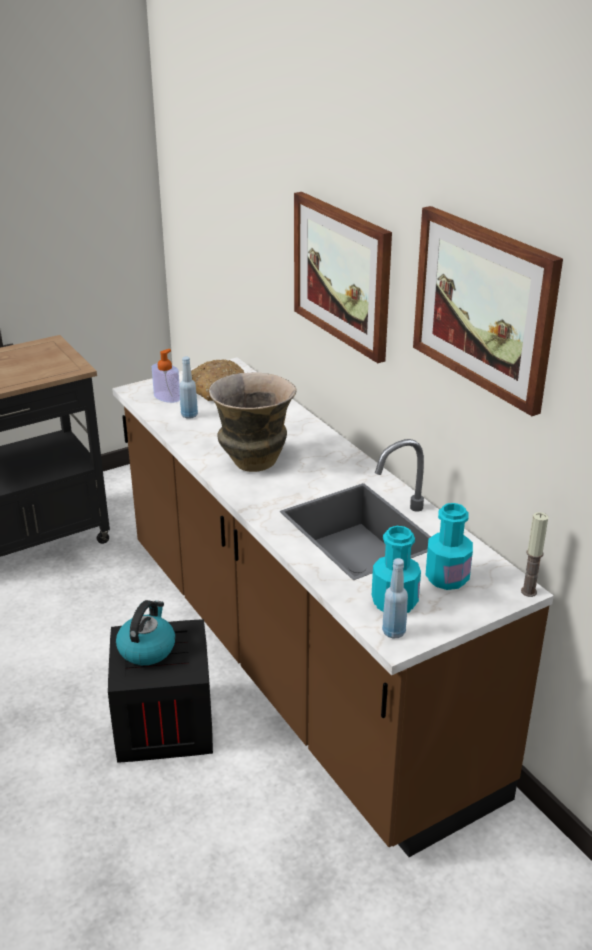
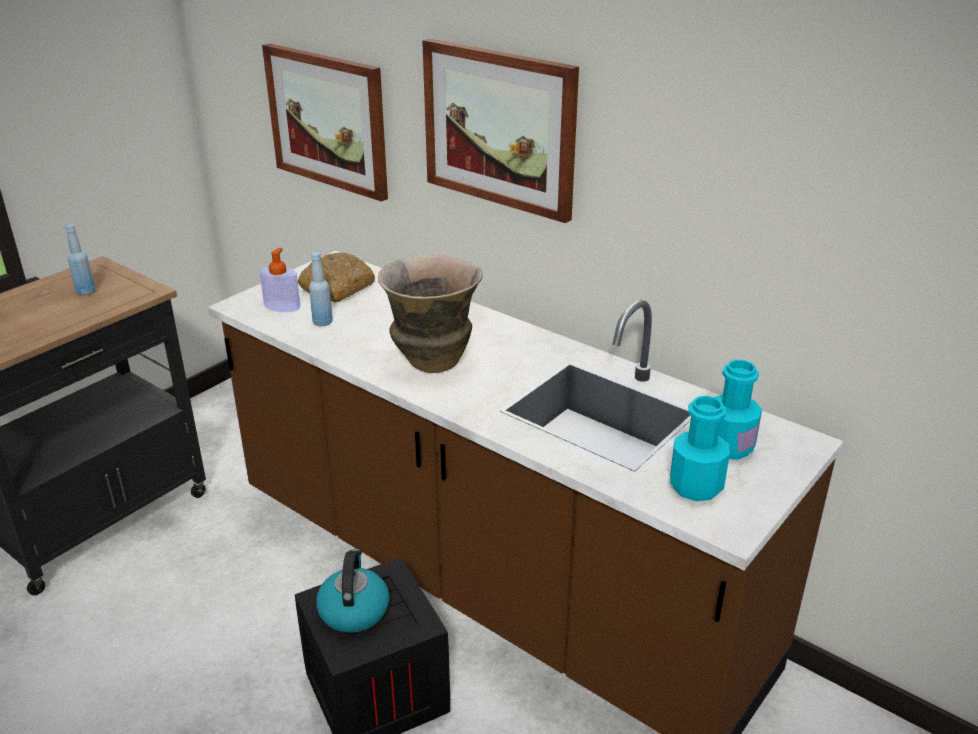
camera: 20 degrees left, 0 degrees up
blue bottle [382,558,408,638] -> blue bottle moved to [65,224,95,296]
picture [413,206,563,416] -> picture moved to [262,43,388,202]
candle [521,512,548,597] -> none

